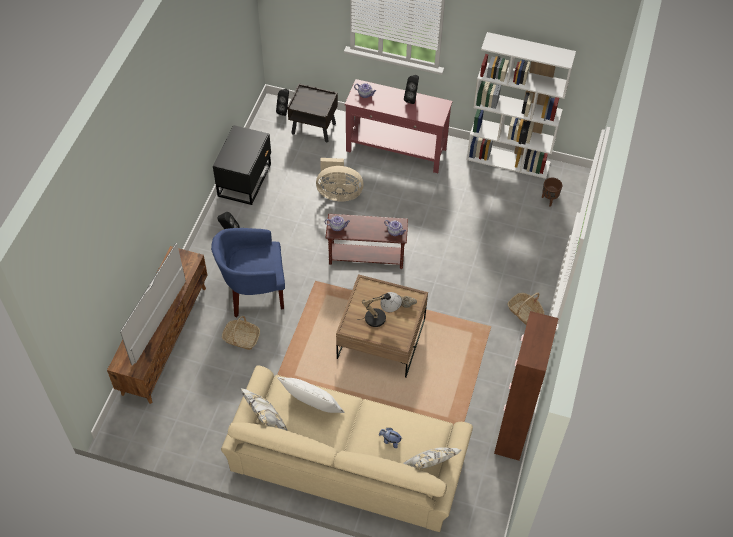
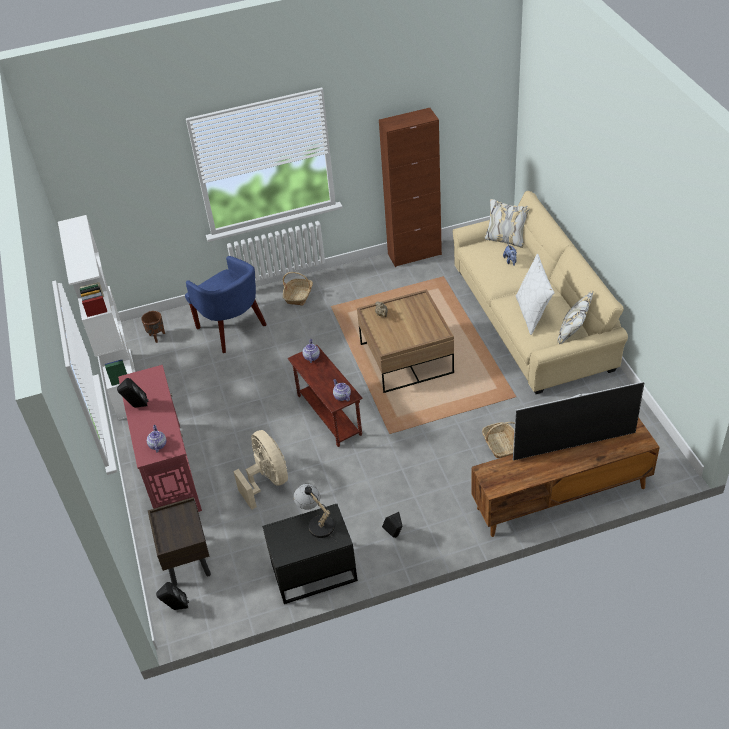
camera: 120 degrees left, 10 degrees down
blue armchair [211,228,285,318] -> blue armchair moved to [185,256,266,353]
table lamp [357,292,402,327] -> table lamp moved to [293,484,336,541]

